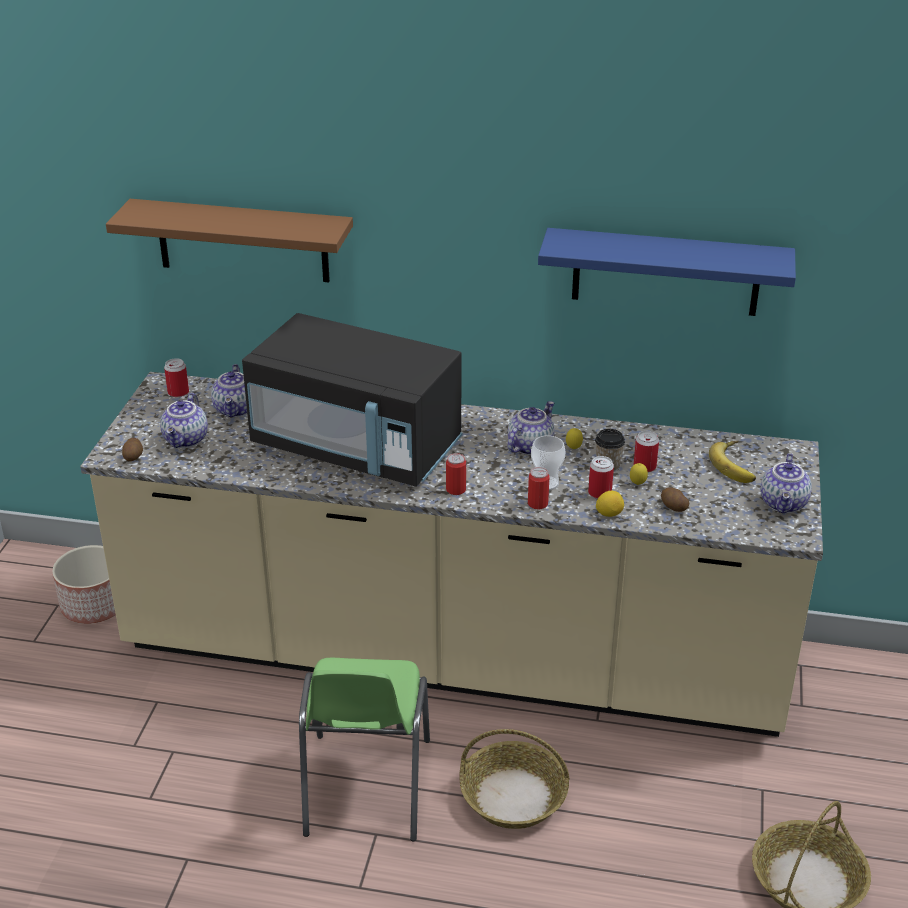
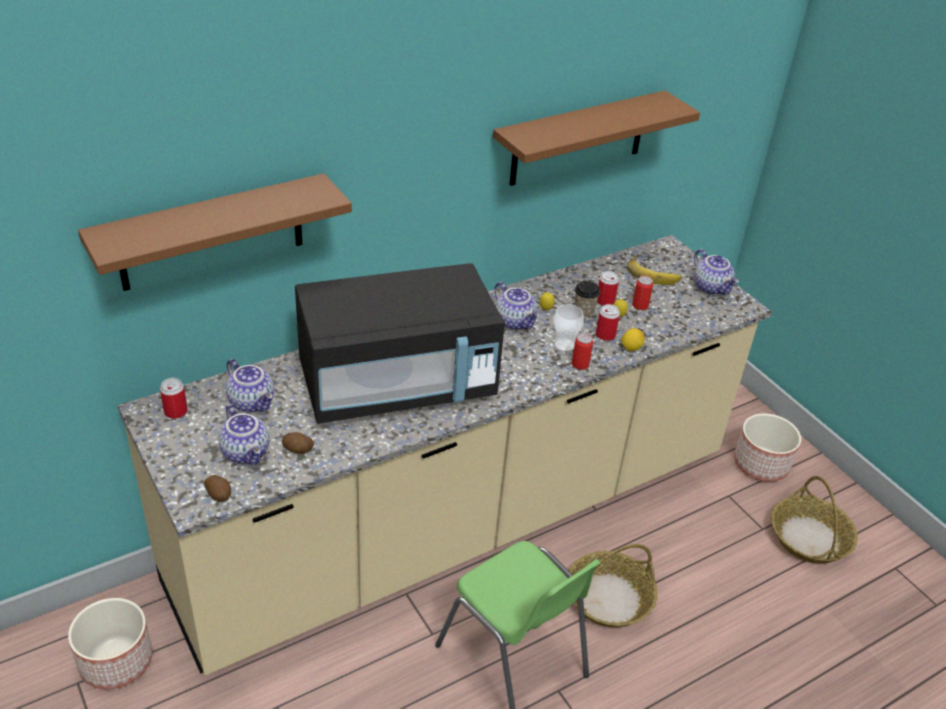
camera: 45 degrees left, 5 degrees up
can [446,453,466,495] -> can moved to [632,276,653,310]
teapot [508,401,555,455] -> teapot turned 150 degrees clockwise [494,282,540,330]
blue shelf [538,228,796,316] -> brown shelf [493,90,700,186]
potato [661,487,689,512] -> potato moved to [282,432,314,453]
none -> planter [734,413,801,482]

